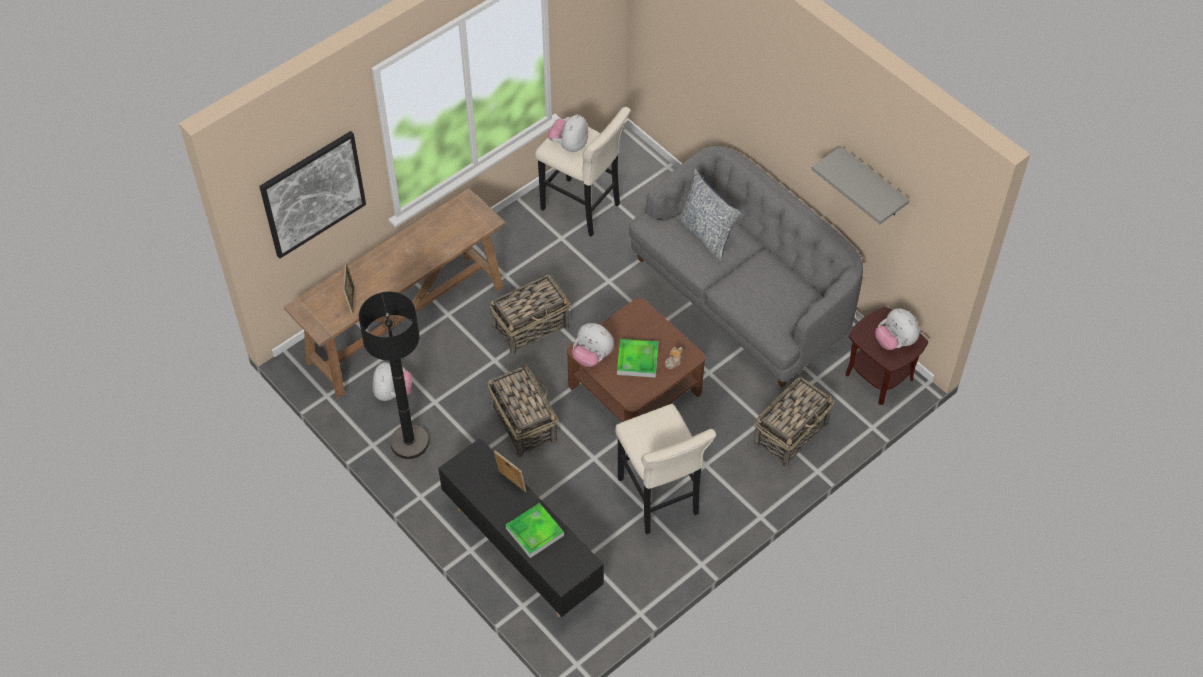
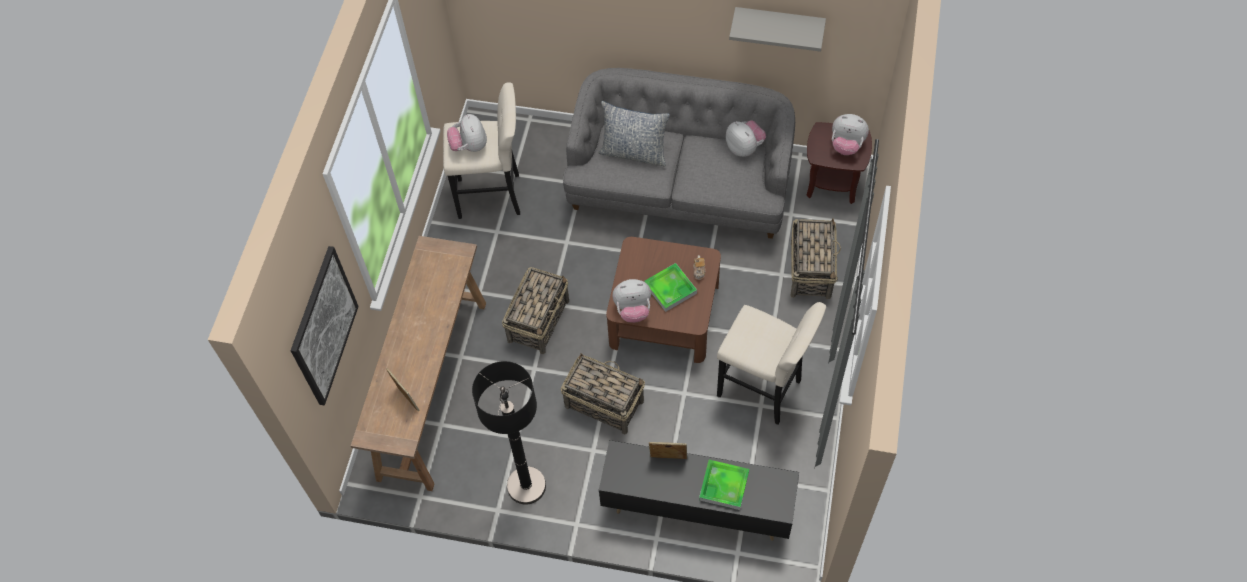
camera: 35 degrees left, 5 degrees up
plush toy [372,362,412,401] -> plush toy moved to [726,120,766,157]

